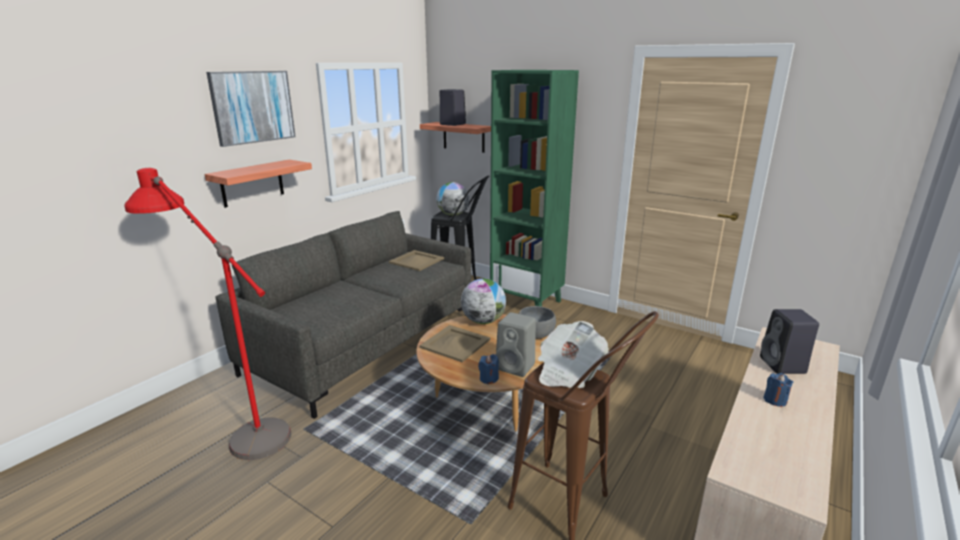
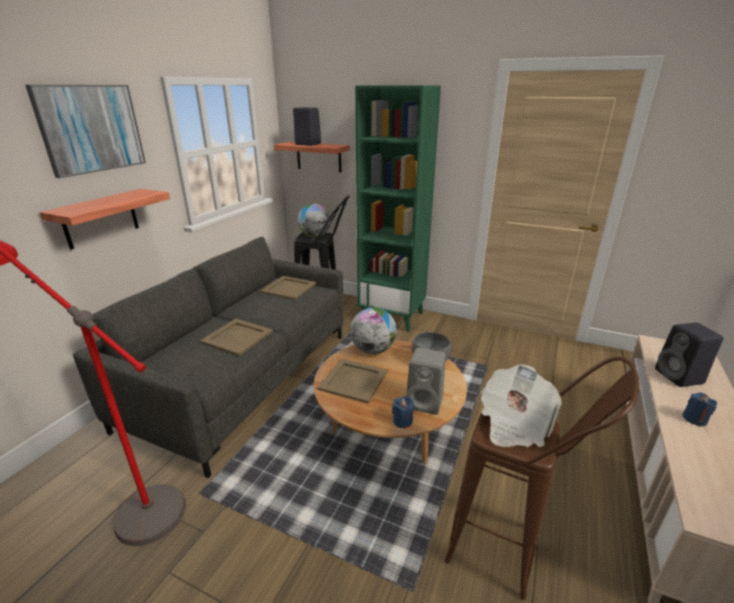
camera: 10 degrees left, 5 degrees up
none -> beige tray [200,319,273,356]

